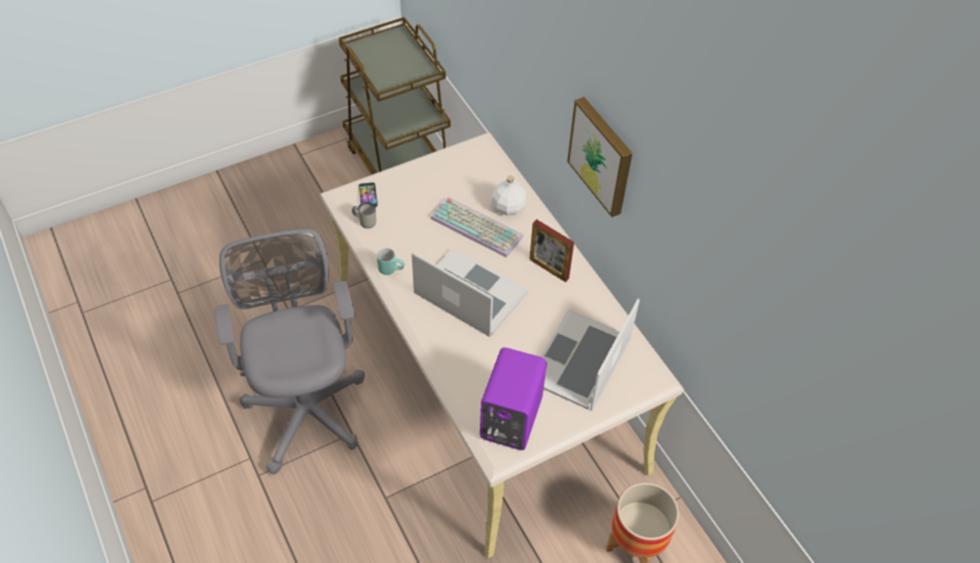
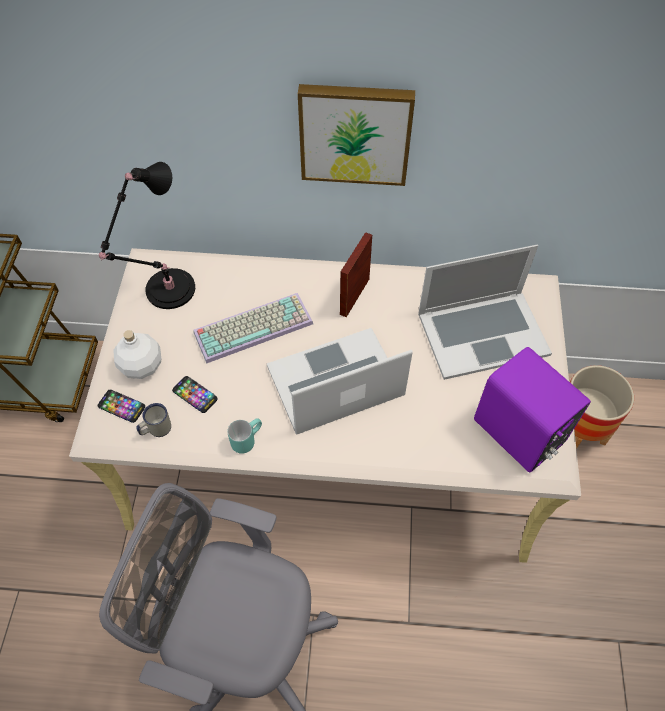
camera: 55 degrees left, 5 degrees up
white bottle [492,175,527,216] -> white bottle moved to [113,330,161,379]
picture frame [529,219,574,282] -> picture frame turned 135 degrees clockwise [340,232,372,317]
laptop [540,299,640,411] -> laptop turned 75 degrees counterclockwise [418,245,552,380]
none -> black table lamp [99,162,195,309]
none -> phone [172,376,218,413]

